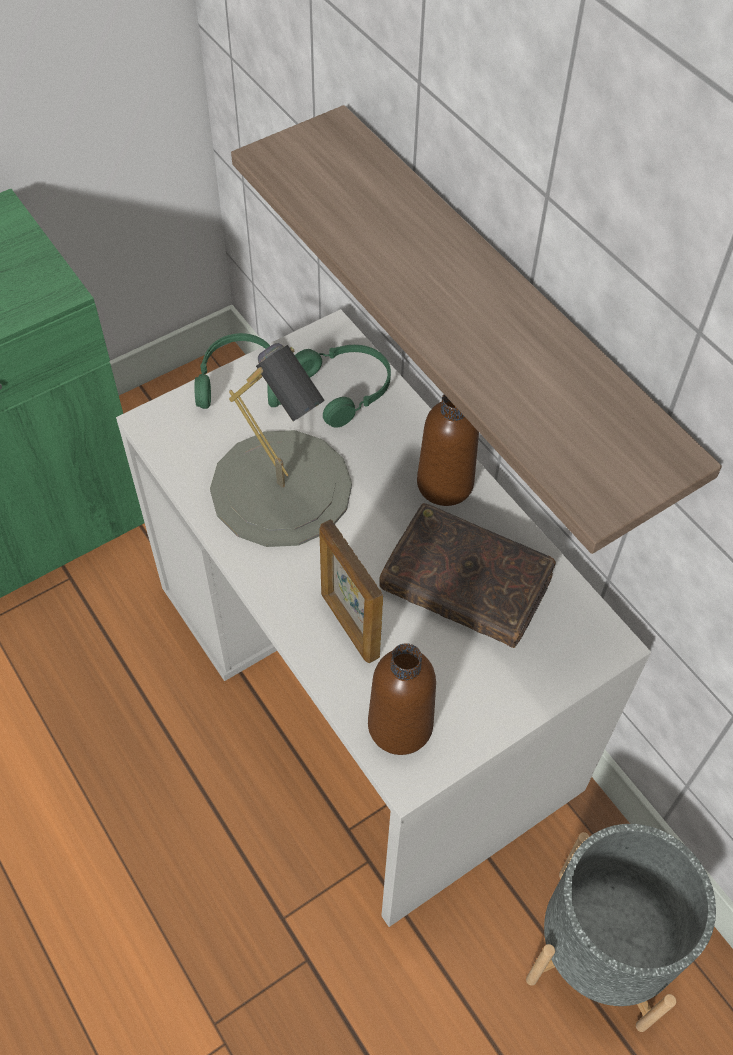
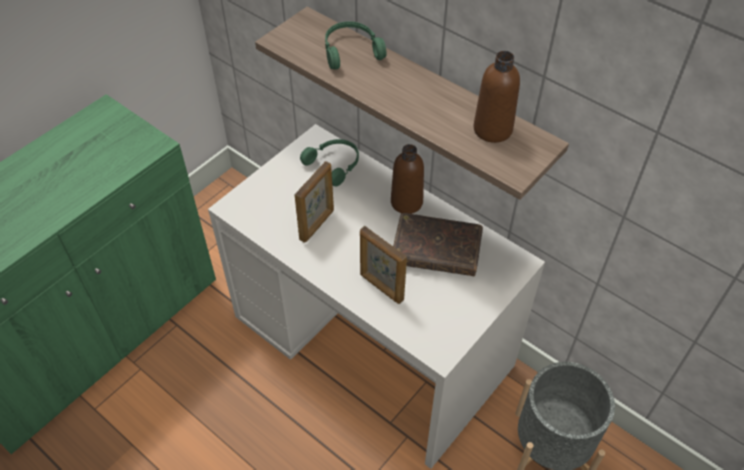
camera: 15 degrees left, 5 degrees down
green headphones [194,333,281,409] -> green headphones moved to [325,21,387,70]
grey table lamp [210,343,352,547] -> picture frame [295,161,334,243]
brown bottle [368,643,436,755] -> brown bottle moved to [474,51,520,143]

